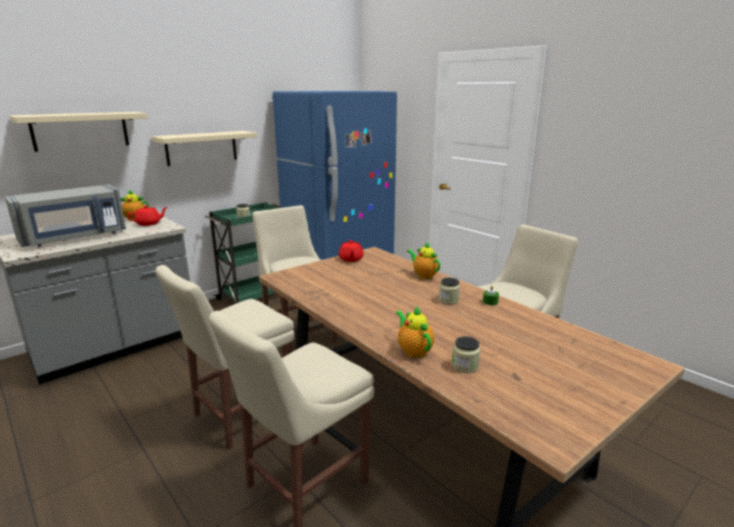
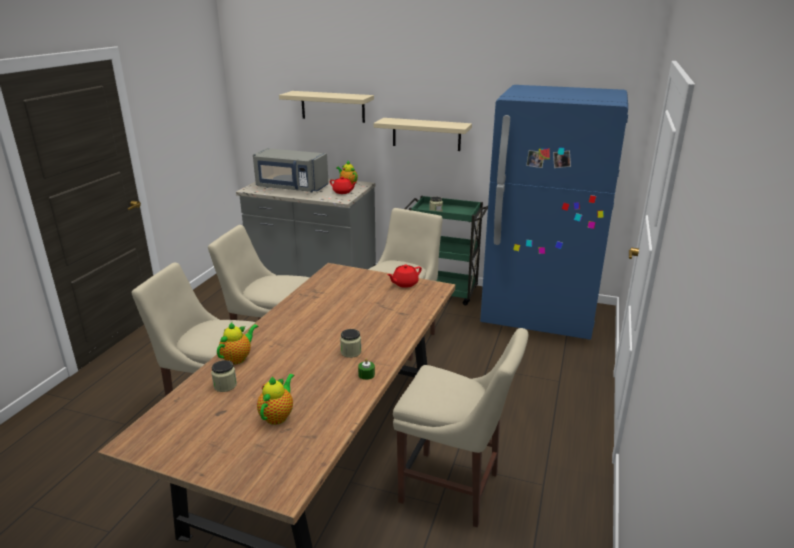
camera: 60 degrees right, 5 degrees up
teapot [407,242,440,279] -> teapot moved to [257,374,294,425]

